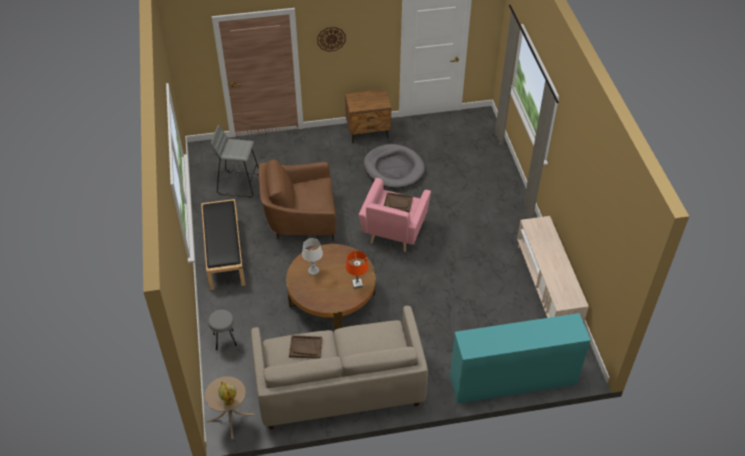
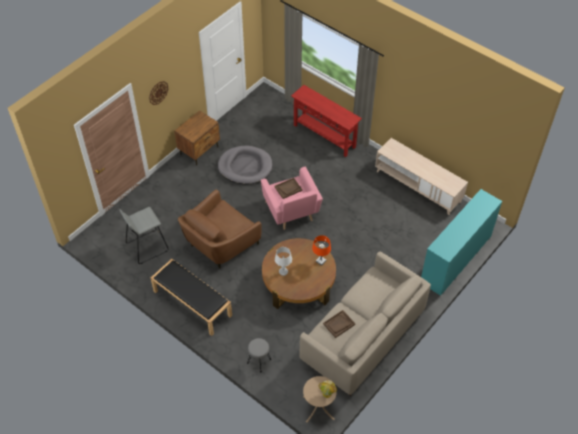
camera: 40 degrees left, 5 degrees up
none -> red console table [291,85,362,157]

